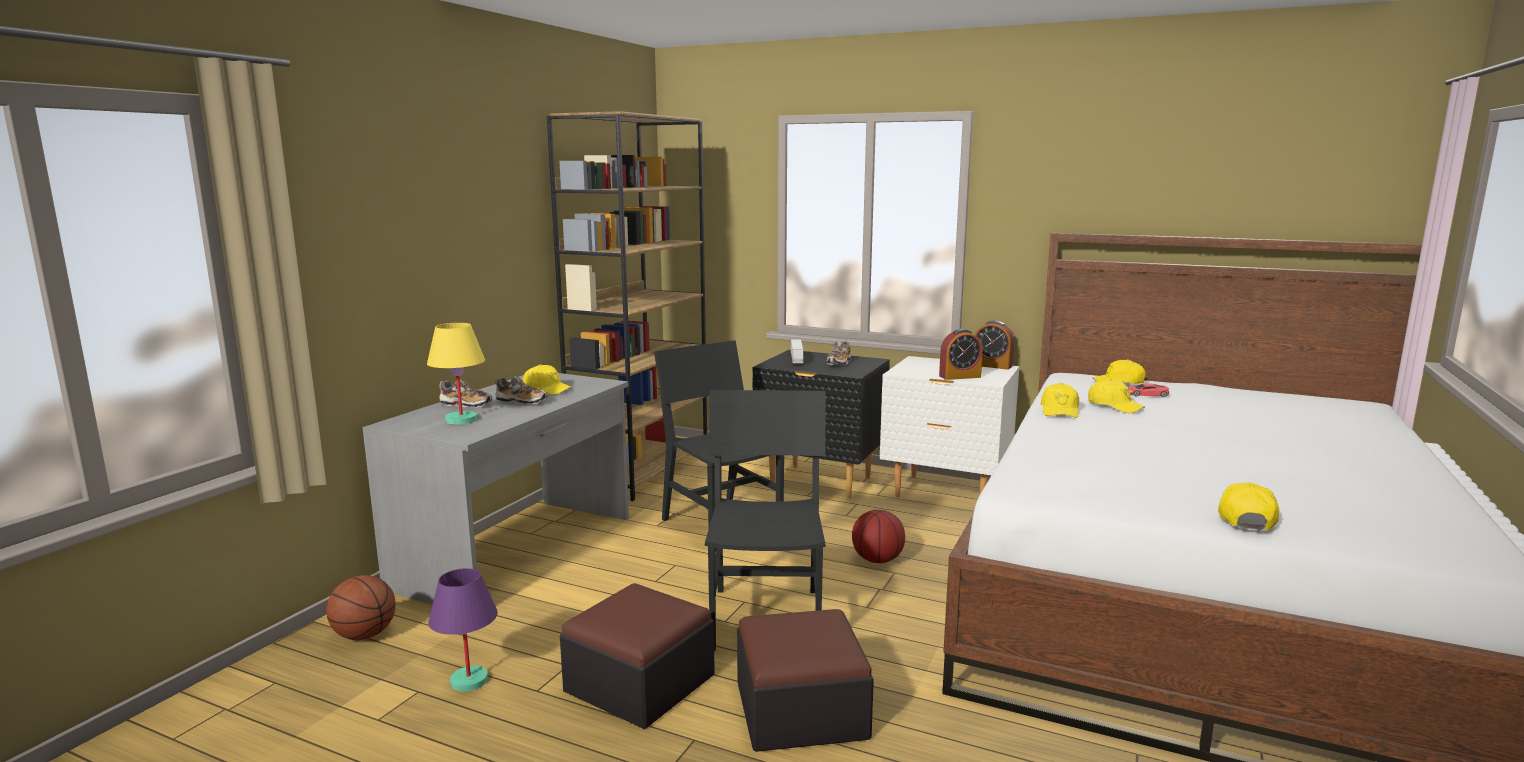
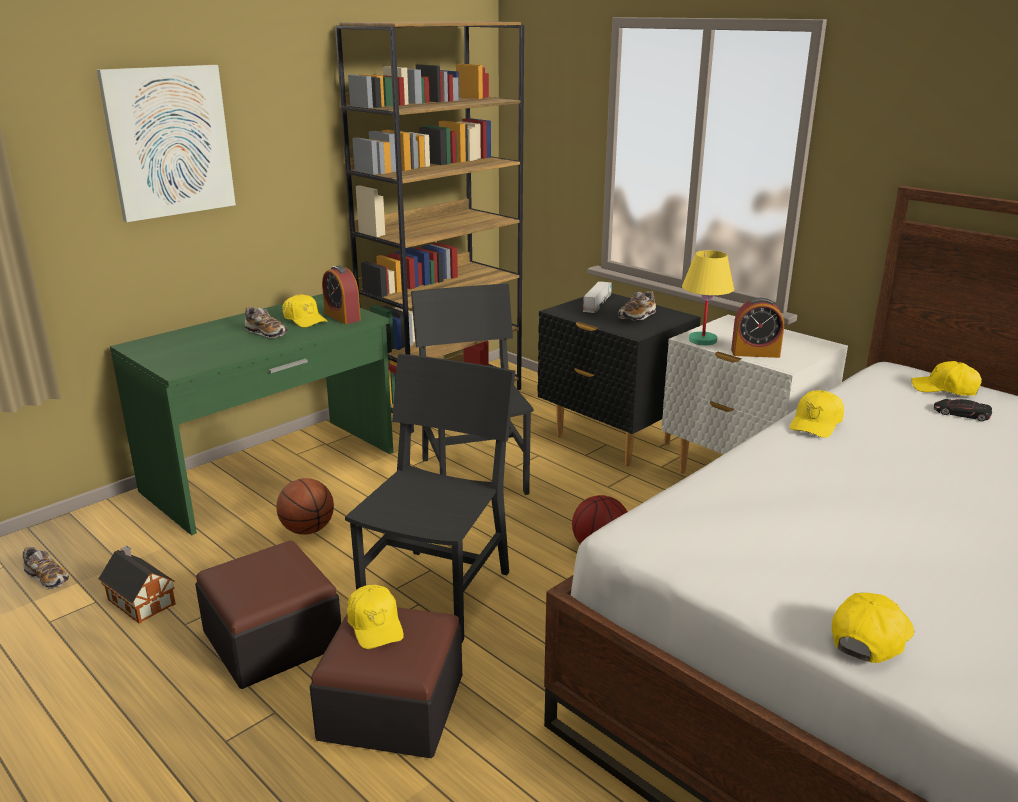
camera: 20 degrees right, 10 degrees up
basketball [326,575,396,640] -> basketball moved to [276,478,334,535]
grey desk [362,373,629,605] -> green desk [110,294,393,535]
yellow table lamp [427,323,485,425] -> yellow table lamp moved to [682,250,734,345]
purple table lamp [429,568,498,692] -> toy house [98,546,176,624]
shoe [439,379,492,408] -> shoe moved to [23,547,69,589]
alarm clock [975,320,1014,370] -> alarm clock moved to [322,265,361,324]
yellow cap [1088,379,1145,413] -> yellow cap moved to [347,585,404,649]
red toy car [1128,383,1169,397] -> black toy car [934,399,992,422]
none -> picture [97,65,236,222]

